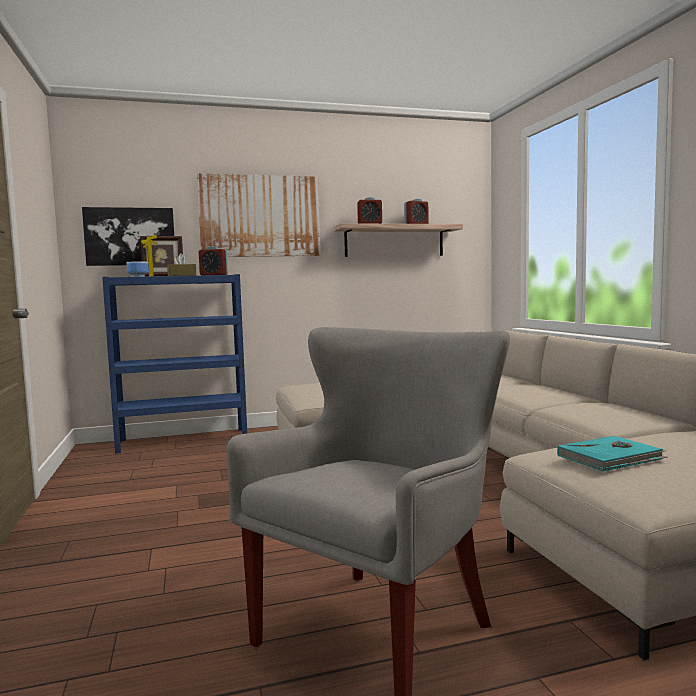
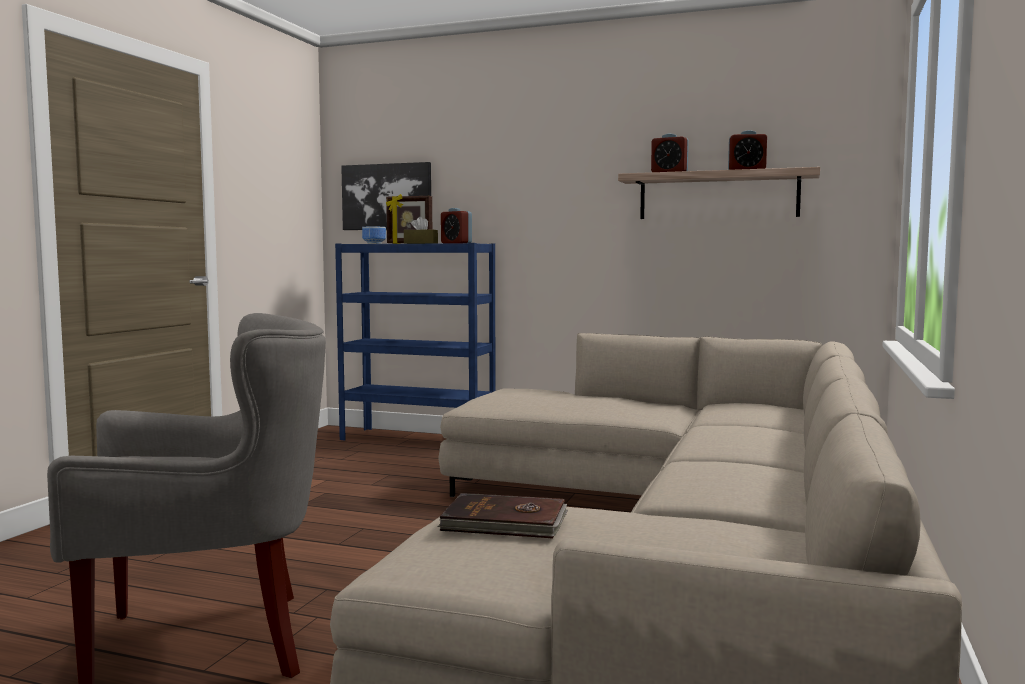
camera: 35 degrees right, 0 degrees up
picture [197,173,321,257] -> none
turquoise book [557,436,667,472] -> brown book [438,493,568,539]

